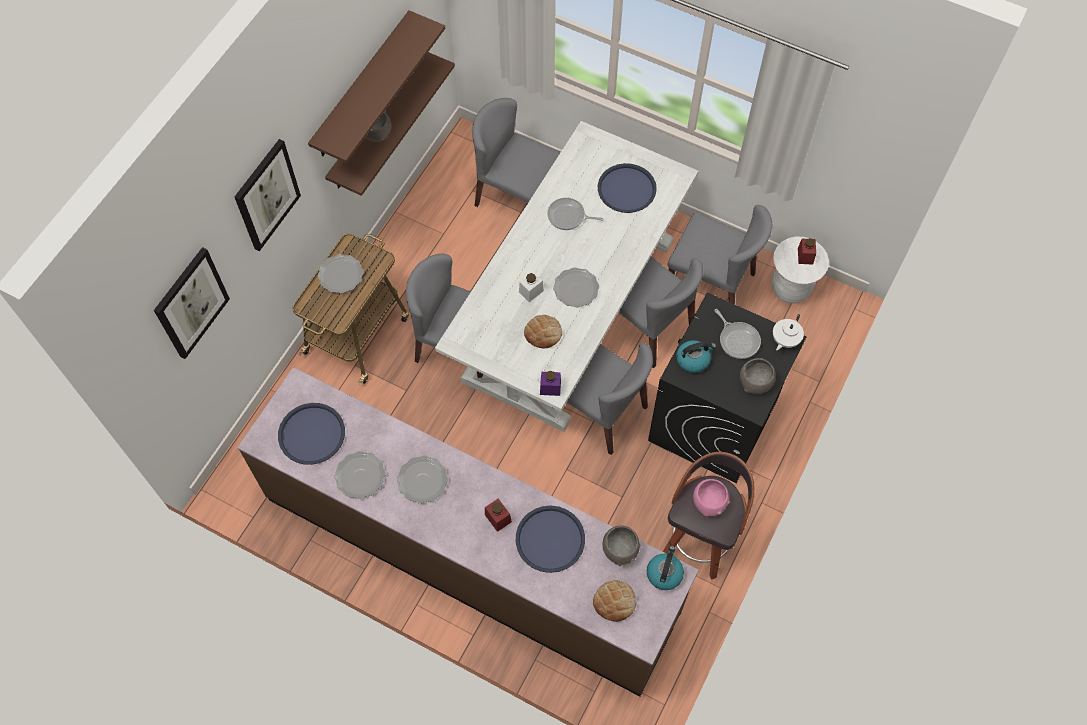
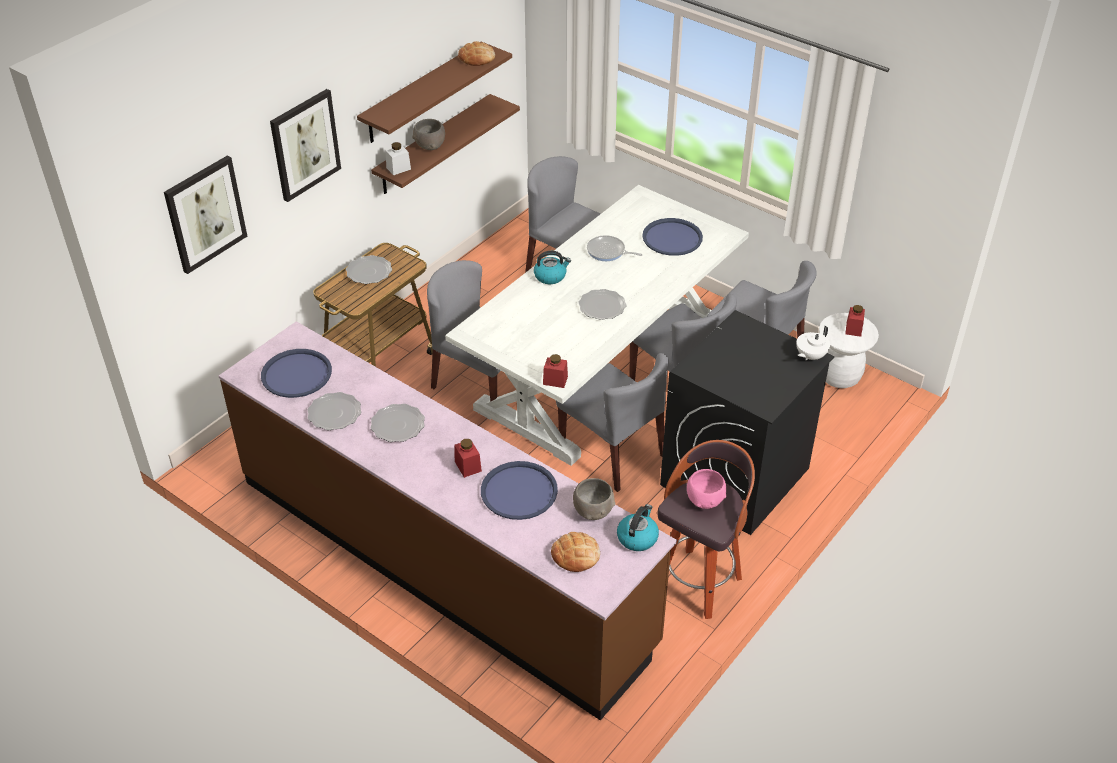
camera: 10 degrees right, 20 degrees down
white jar [519,272,544,302] -> white jar moved to [386,142,411,175]
bread [524,315,562,348] -> bread moved to [458,41,495,66]
purple jar [540,371,561,396] -> red jar [543,354,568,388]
kettle [676,340,716,373] -> kettle moved to [534,251,571,284]
frying pan [715,309,761,359] -> none
grey bowl [740,358,776,394] -> none

